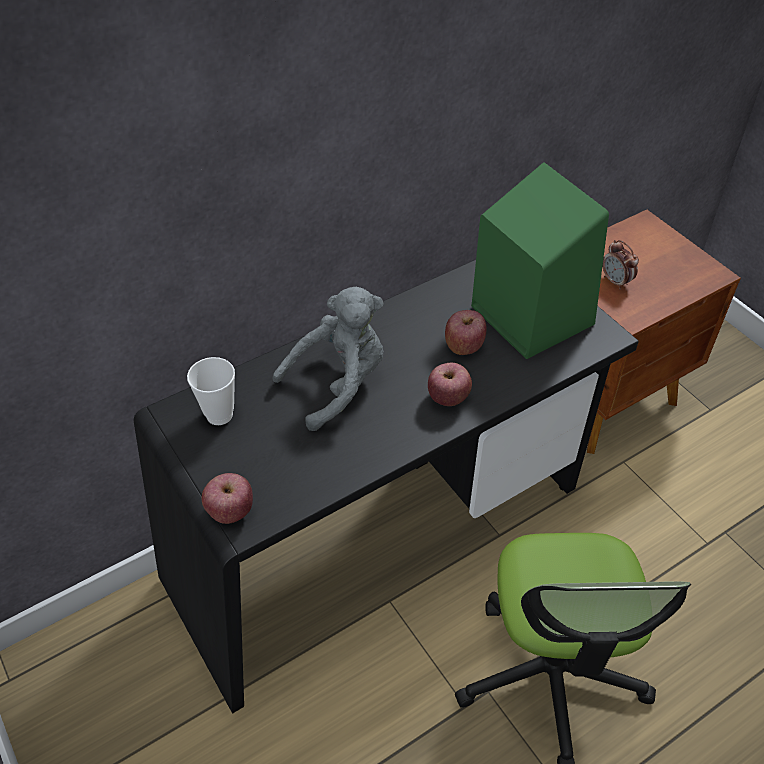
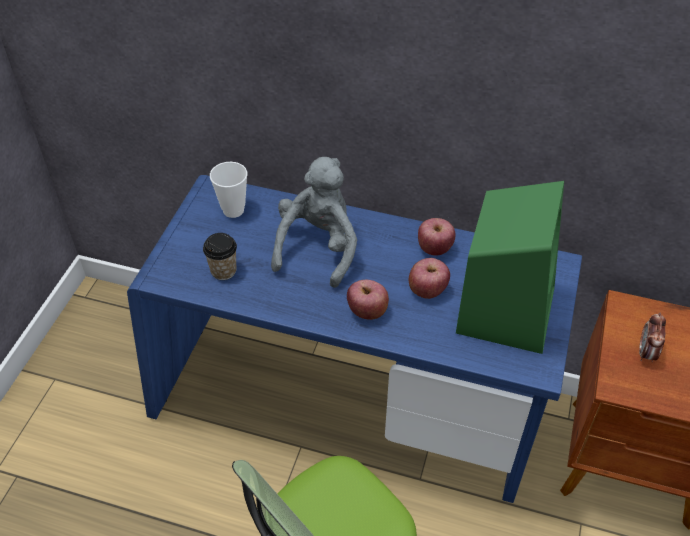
camera: 50 degrees right, 0 degrees up
black desk [134,260,639,713] -> blue desk [127,175,582,503]
apple [201,473,253,524] -> apple moved to [418,218,456,255]
grey plush toy [273,287,384,431] -> grey plush toy turned 90 degrees counterclockwise [271,157,357,288]
none -> cup [203,233,237,280]

